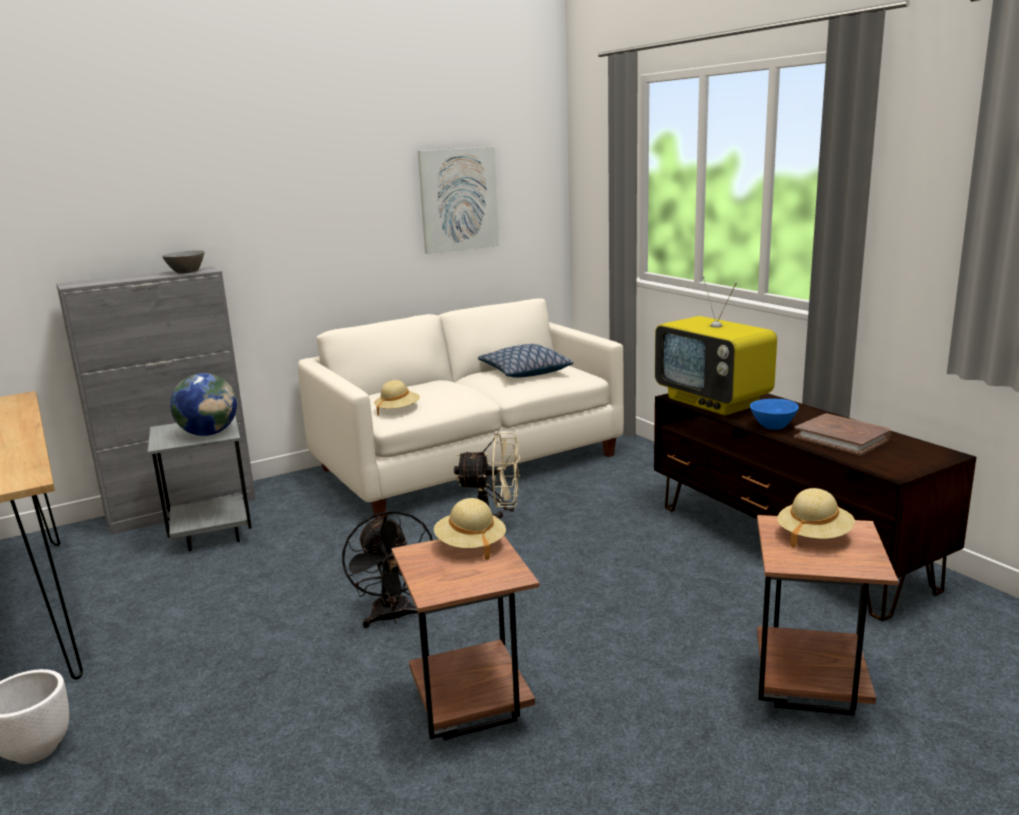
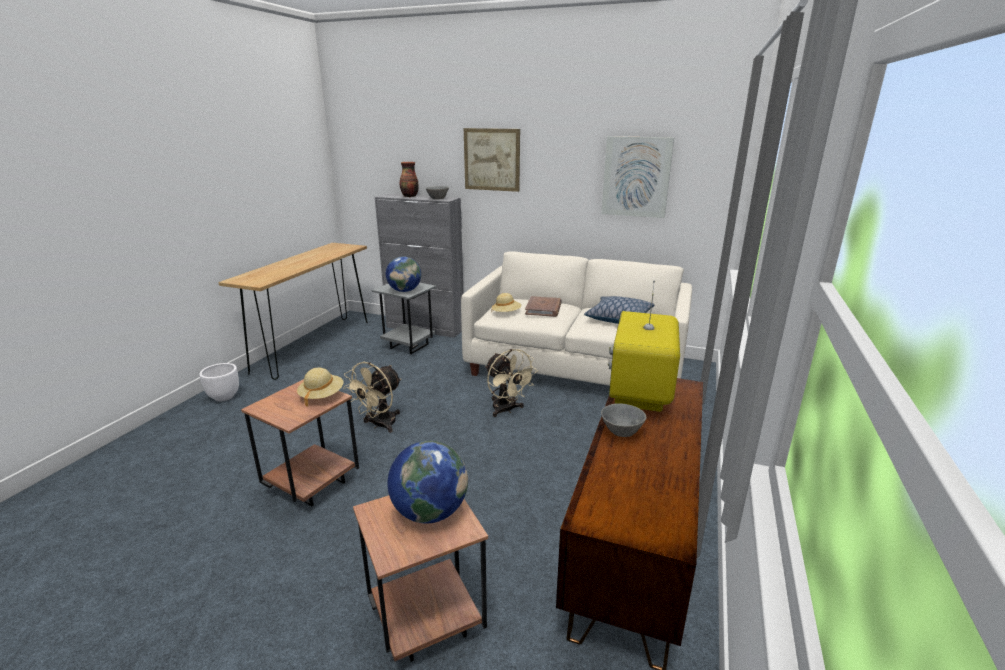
camera: 50 degrees right, 5 degrees up
black fan [342,511,433,628] -> beige fan [343,362,401,433]
blue bowl [750,399,799,430] -> grey bowl [601,403,647,437]
beige hat [777,488,855,548] -> globe [387,441,468,523]
brown book [794,413,891,455] -> brown book moved to [525,296,562,317]
none -> vase [400,162,419,197]
none -> picture [464,128,520,192]

